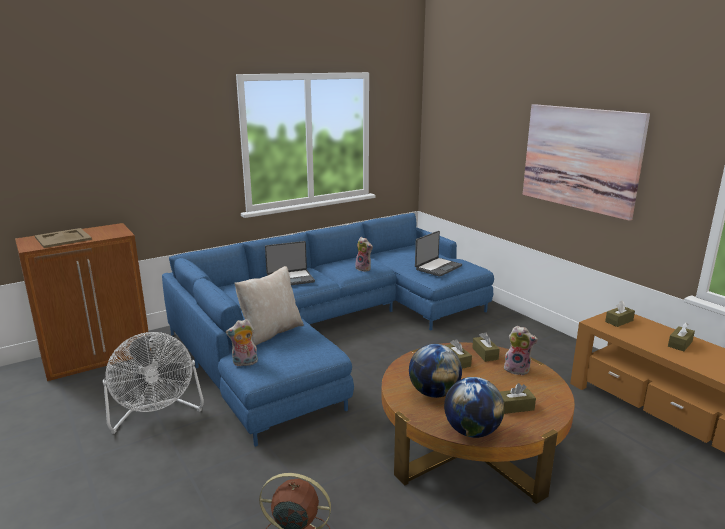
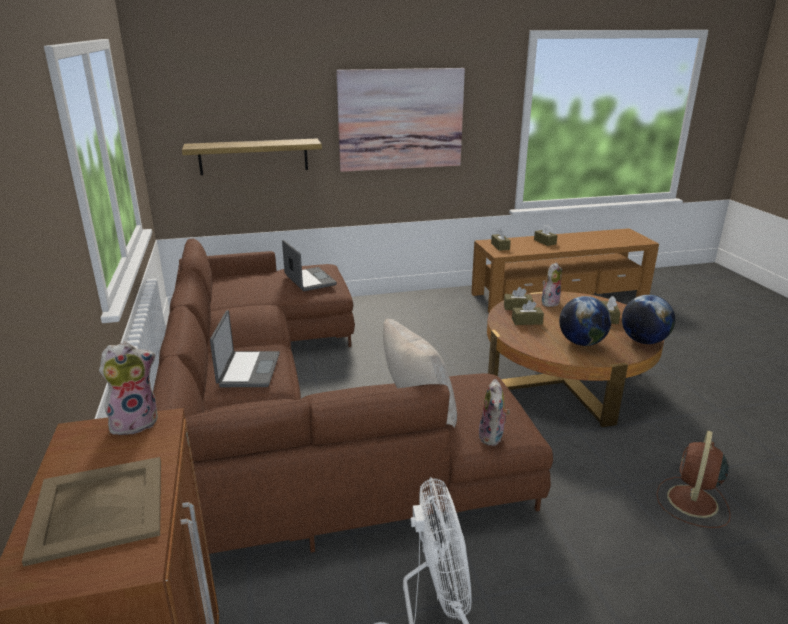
camera: 70 degrees left, 5 degrees up
blue sofa [162,213,494,447] -> brown sofa [153,238,553,554]
plush toy [355,237,373,272] -> plush toy moved to [99,342,158,435]
none -> shelf [182,139,322,175]

